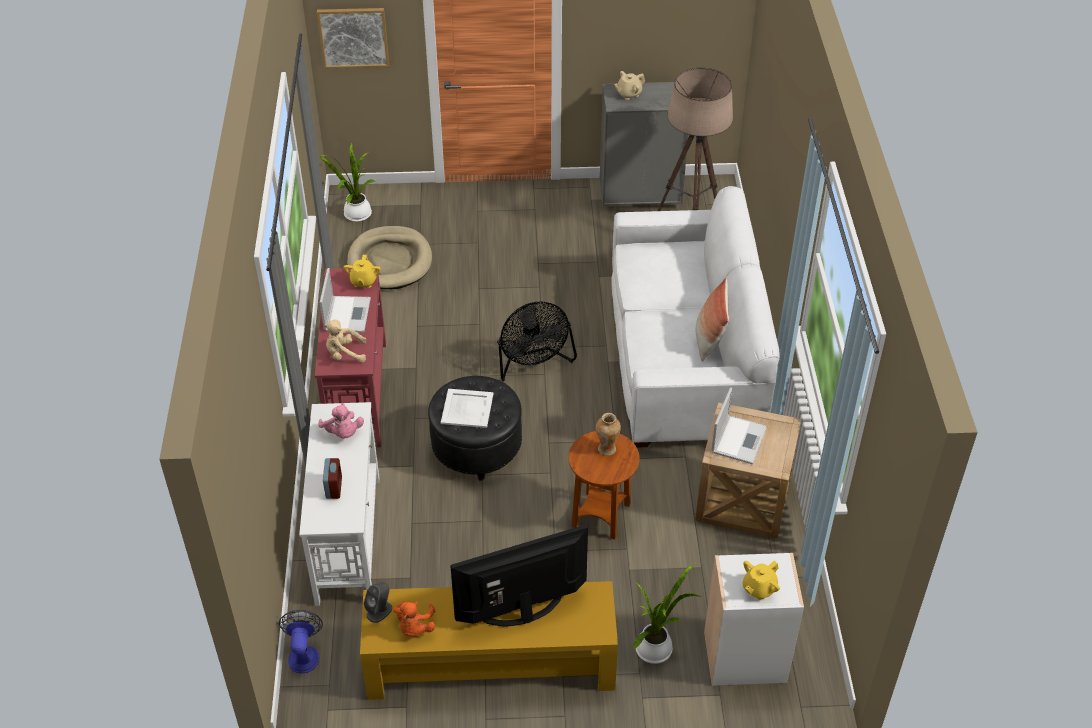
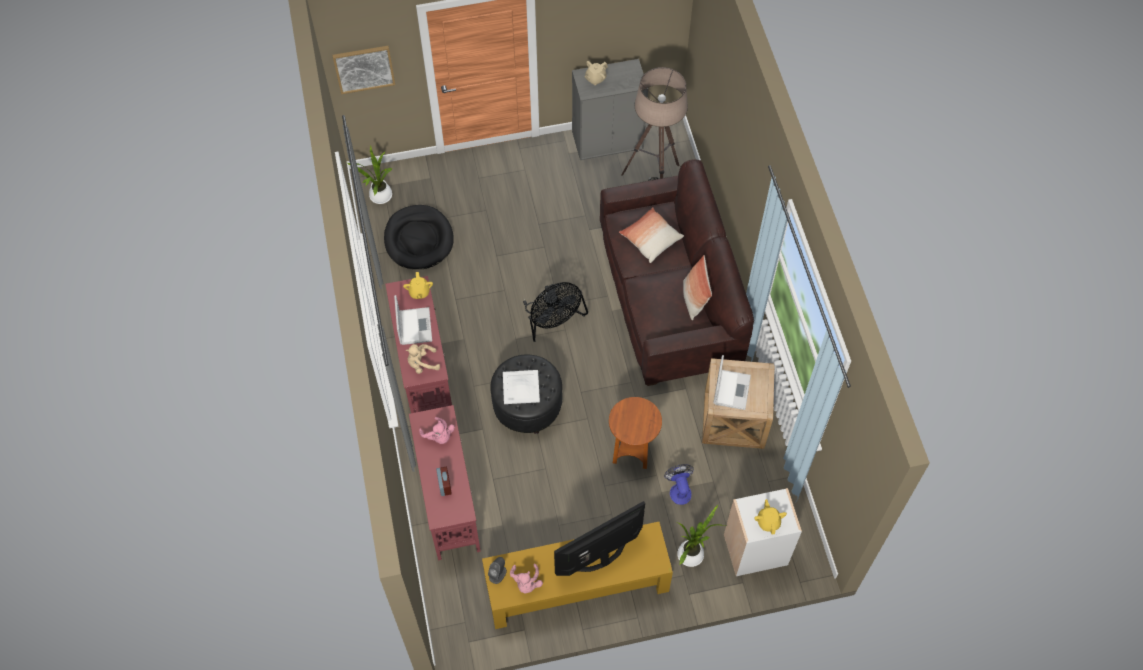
camera: 10 degrees left, 15 degrees up
fan [279,610,323,673] -> fan moved to [664,464,694,505]
white console table [299,402,379,606] -> red console table [409,405,481,560]
beige dog bed [347,226,432,289] -> black dog bed [384,205,454,269]
orange plush toy [393,601,435,637] -> pink plush toy [510,563,543,593]
vase [596,413,621,456] -> none
white sofa [611,186,780,448] -> brown sofa [600,159,754,386]
yellow teapot [743,561,780,600] -> yellow teapot turned 135 degrees clockwise [754,499,787,534]
none -> pillow [619,207,684,263]

